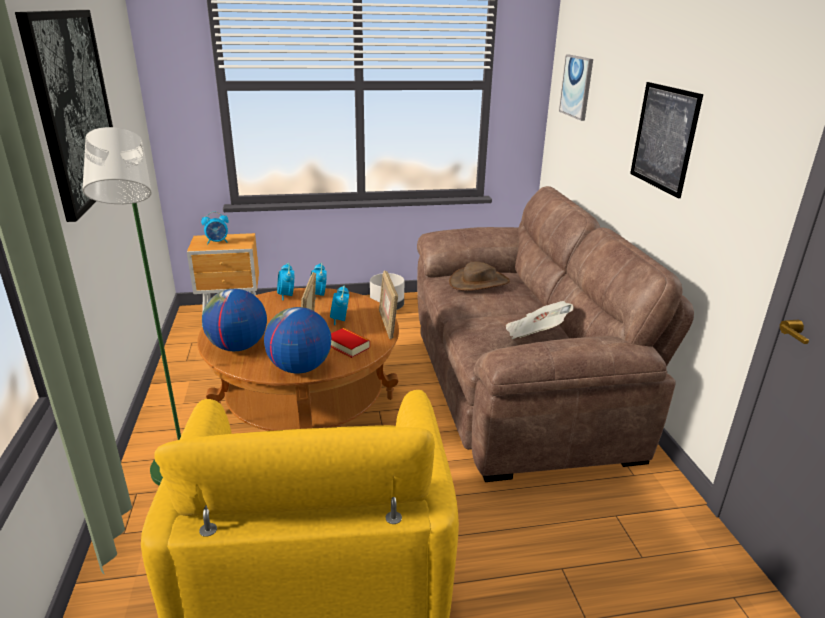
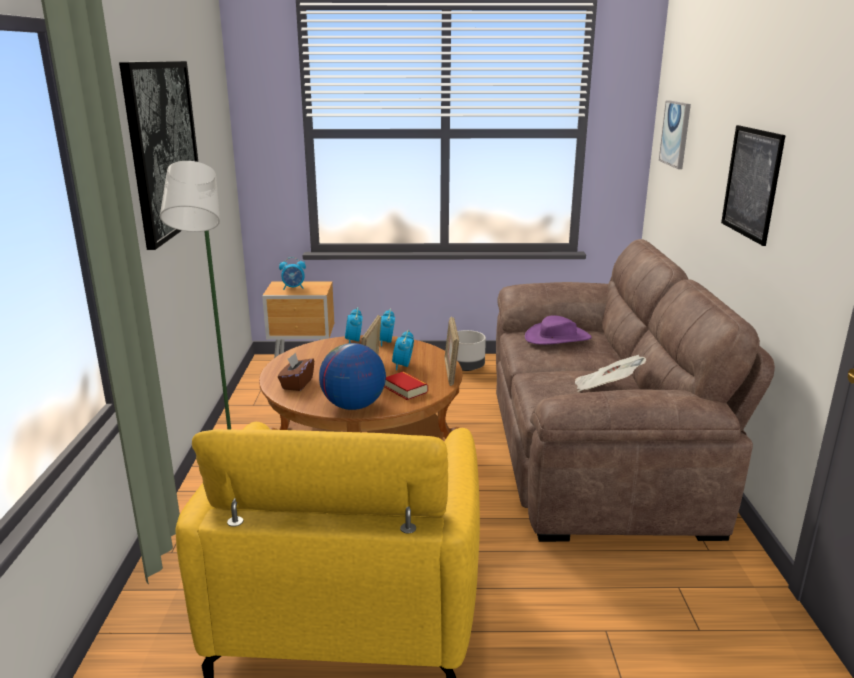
camera: 10 degrees right, 5 degrees down
globe [202,289,267,351] -> brown tissue box [278,353,314,391]
brown hat [449,262,510,291] -> purple hat [525,316,592,345]

